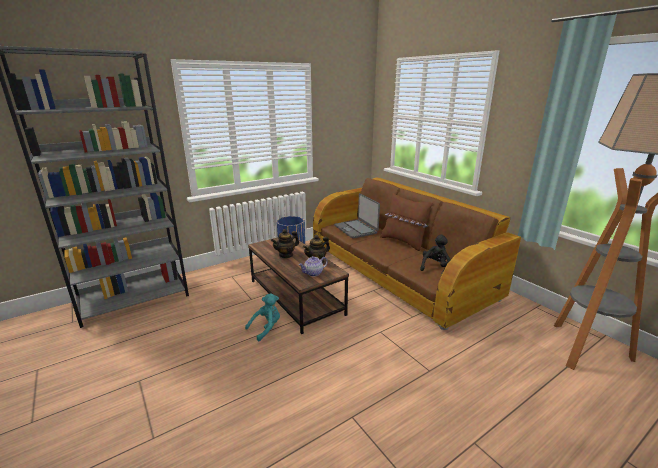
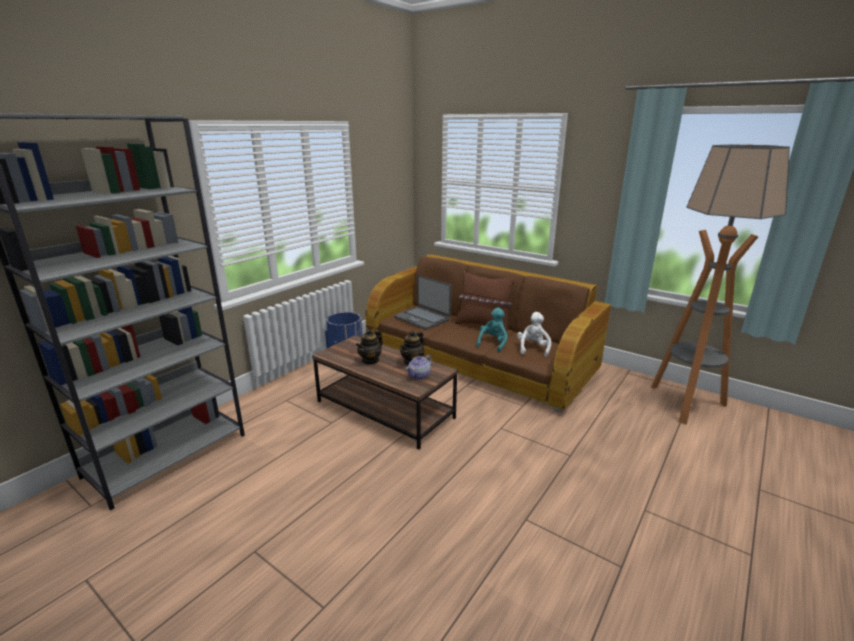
camera: 20 degrees left, 0 degrees up
turquoise plush toy [245,293,280,341] -> turquoise plush toy moved to [476,307,508,352]
black plush toy [420,234,450,275] -> white plush toy [517,312,551,357]

